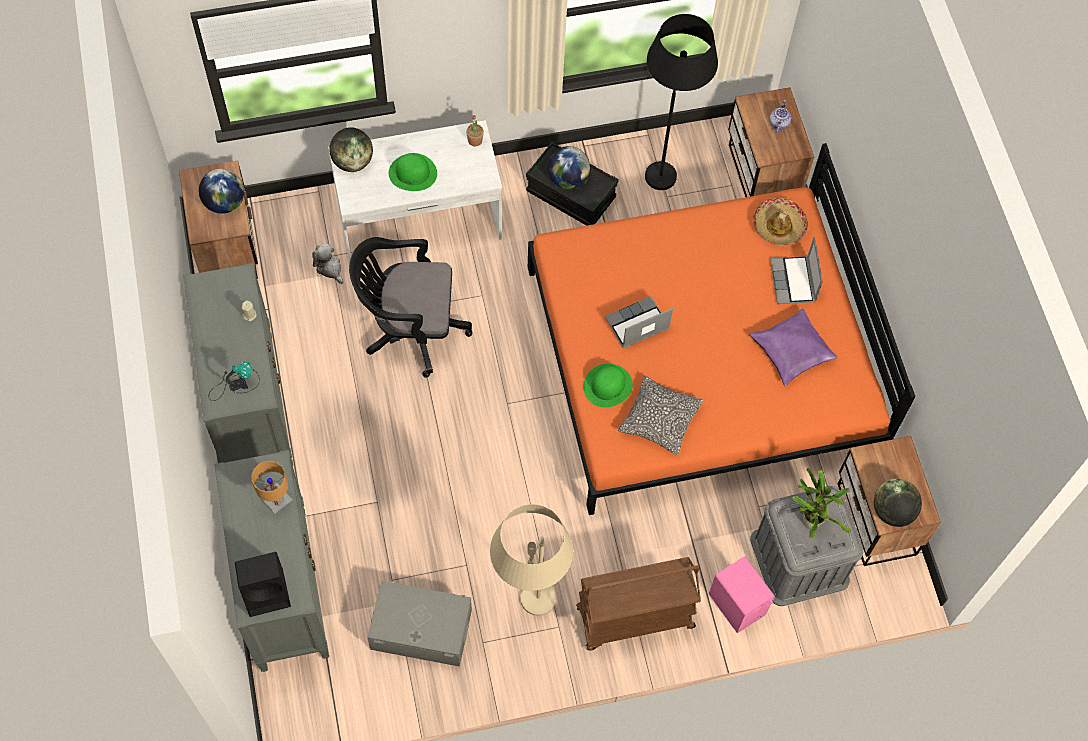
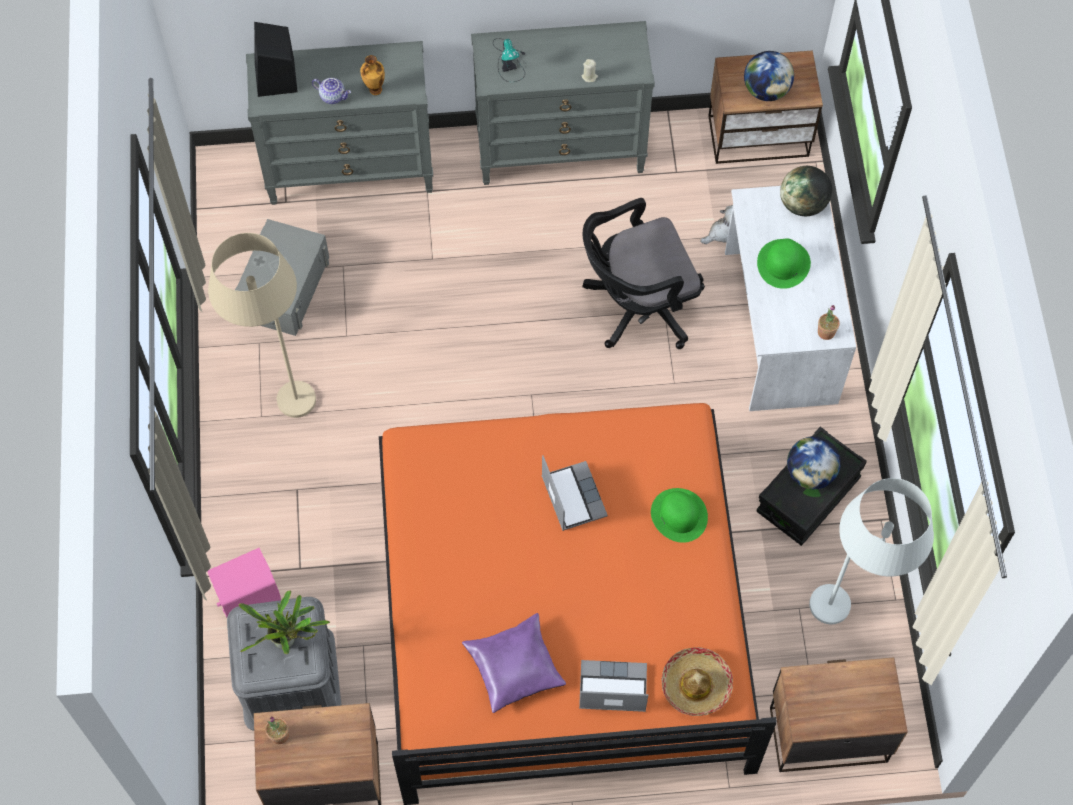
camera: 100 degrees right, 0 degrees up
brown table lamp [251,461,292,514] -> vase [360,55,385,95]
black office chair [349,237,472,378] -> black office chair turned 120 degrees counterclockwise [582,198,705,349]
brown cart [576,557,701,650] -> none
green hat [583,364,633,407] -> green hat moved to [651,488,708,543]
pillow [618,376,703,455] -> none
black floor lamp [645,14,718,190] -> white floor lamp [809,478,934,624]
teapot [769,100,791,133] -> teapot moved to [312,78,351,104]
globe [874,479,922,527] -> potted plant [265,716,289,744]

